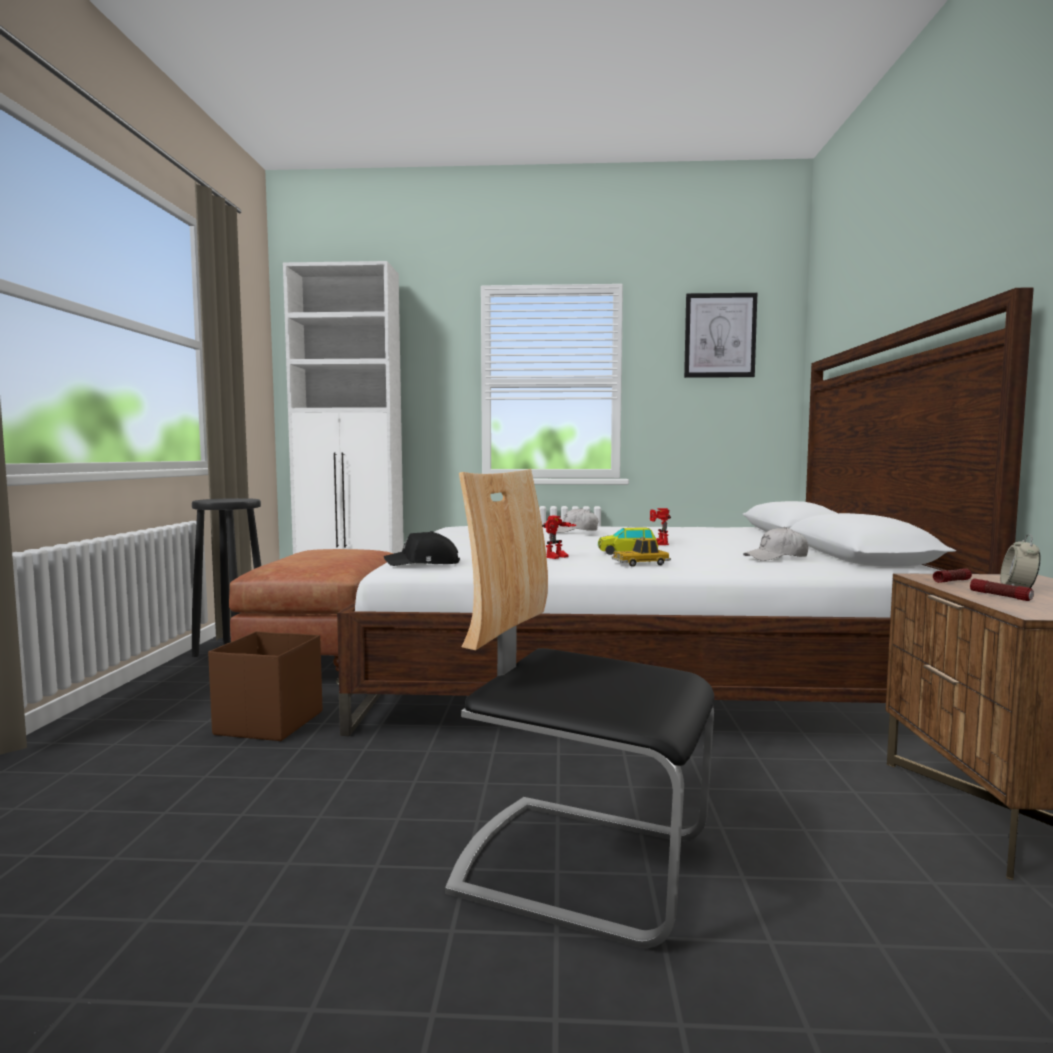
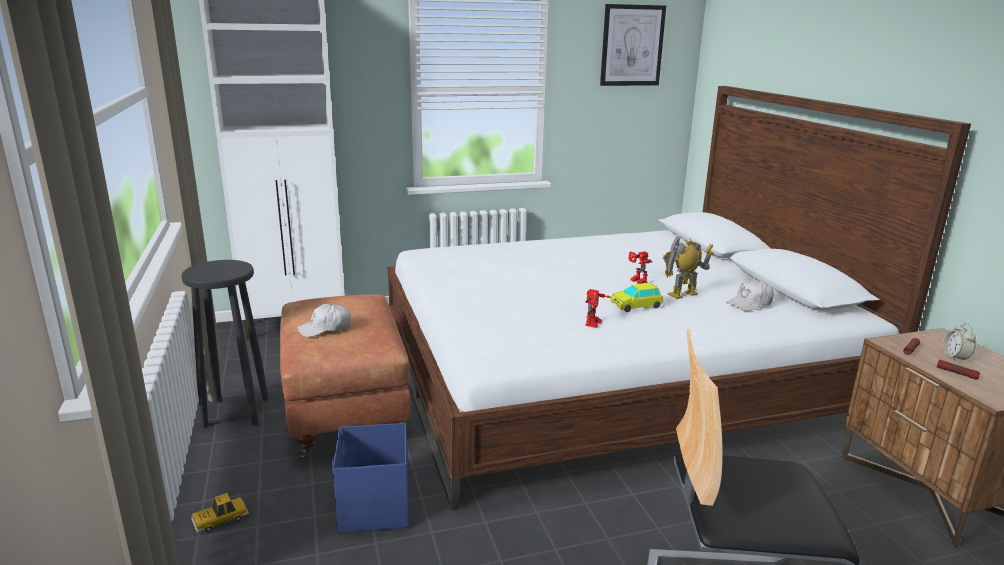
camera: 20 degrees left, 15 degrees up
brown storage box [208,631,322,741] -> blue storage box [332,423,409,533]
black cap [384,531,460,566] -> none
white cap [556,508,598,533] -> white cap moved to [297,304,351,337]
toy car [611,537,671,567] -> toy car moved to [191,493,249,533]
none -> toy robot [663,236,713,299]

